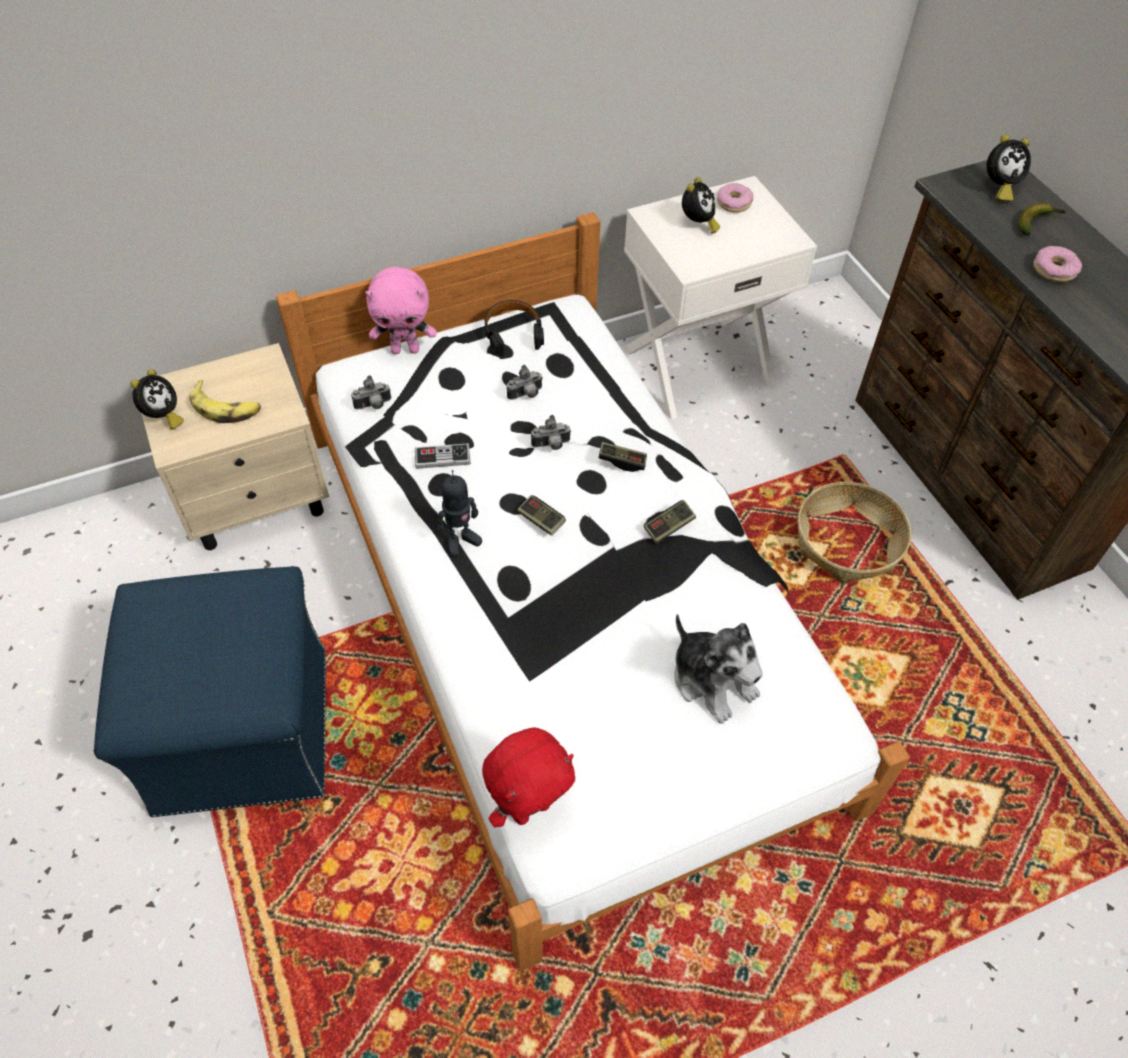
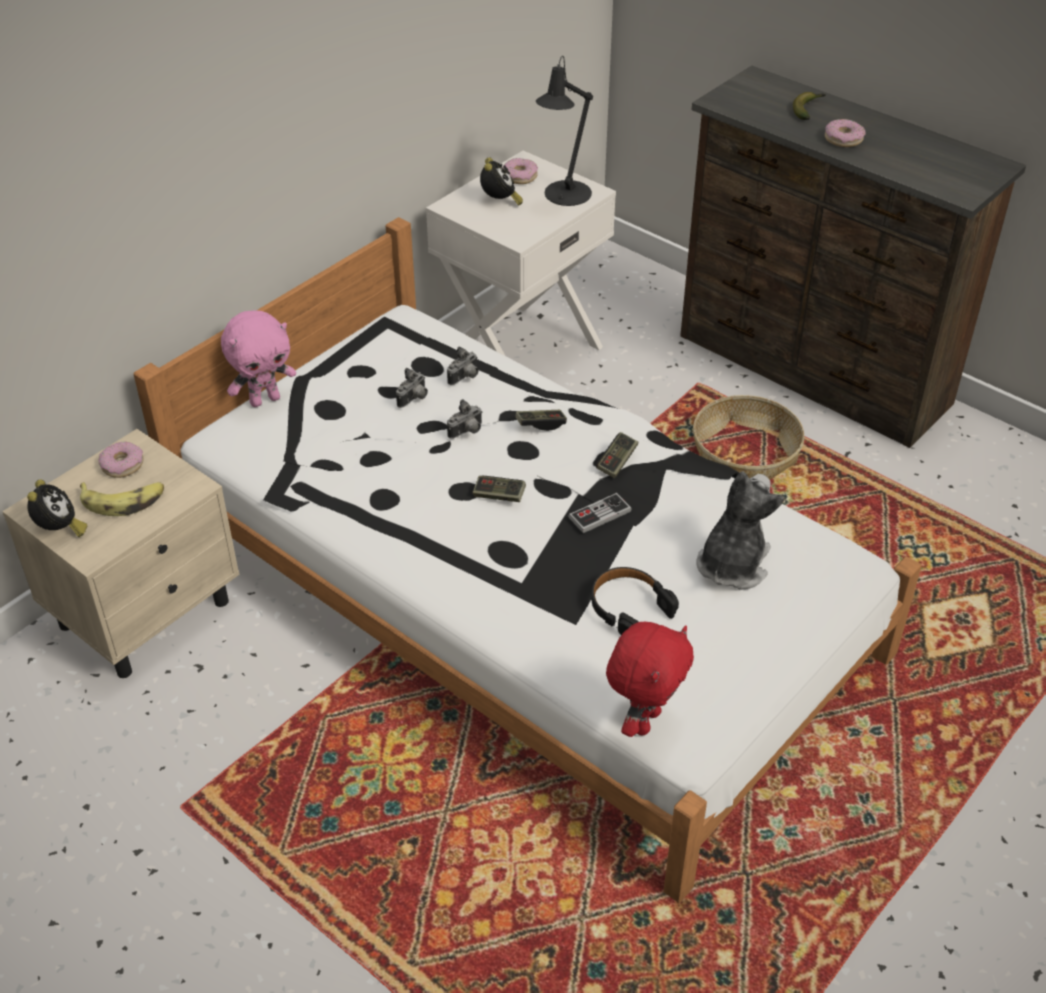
camera: 25 degrees left, 10 degrees down
blue ottoman [94,566,326,817] -> none
camera [351,375,391,410] -> camera moved to [447,346,479,385]
game controller [415,443,470,469] -> game controller moved to [568,493,632,533]
toy robot [438,470,482,557] -> none
black headphones [485,300,544,356] -> black headphones moved to [592,567,679,635]
plush toy [674,614,763,724] -> plush toy turned 90 degrees counterclockwise [697,471,784,590]
alarm clock [986,135,1031,202] -> none
none -> donut [98,442,143,478]
none -> black table lamp [536,56,593,206]

